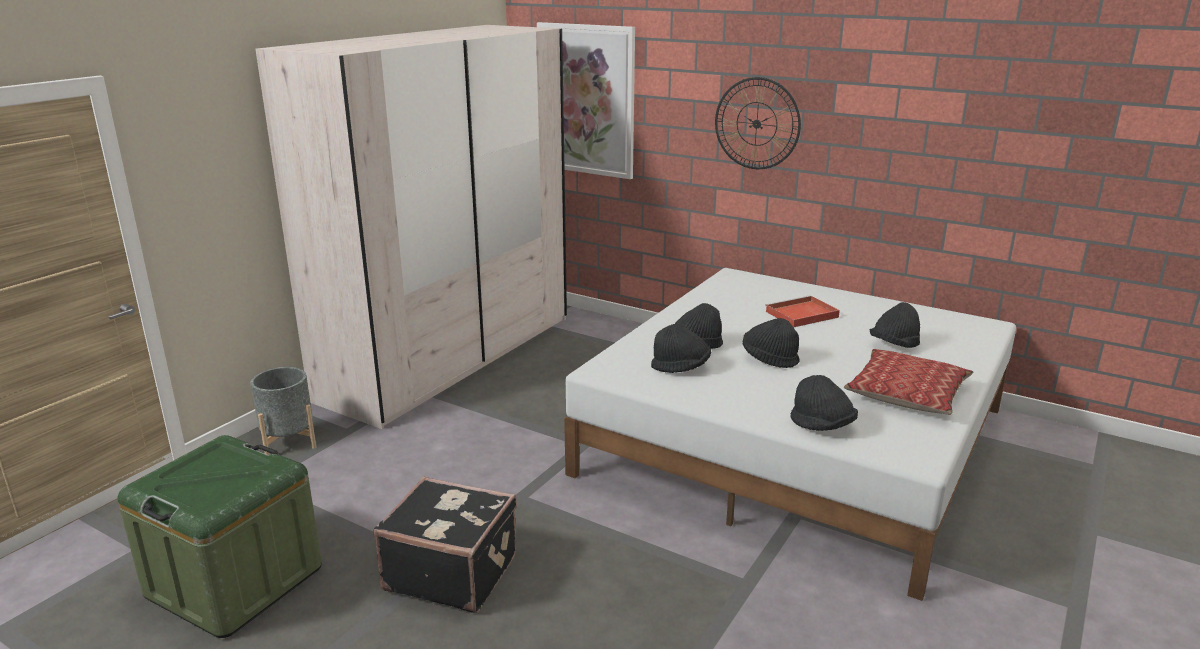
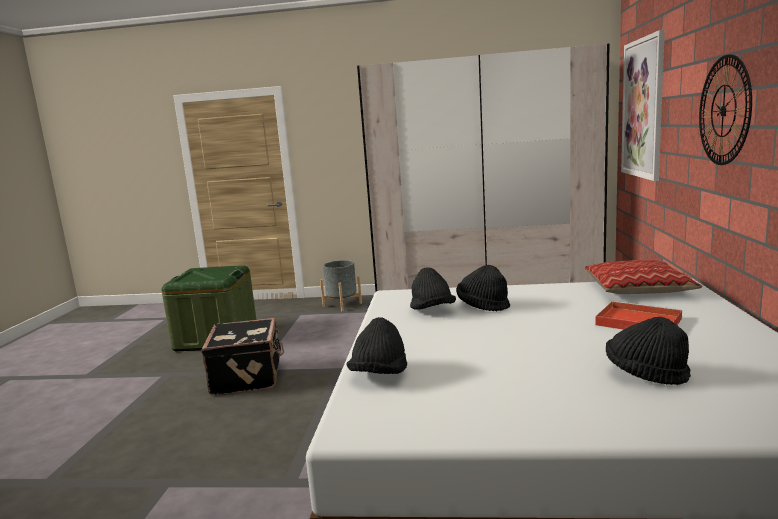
camera: 65 degrees right, 10 degrees down
black hat [743,318,800,368] -> none
pillow [844,349,973,415] -> pillow moved to [584,260,703,294]

